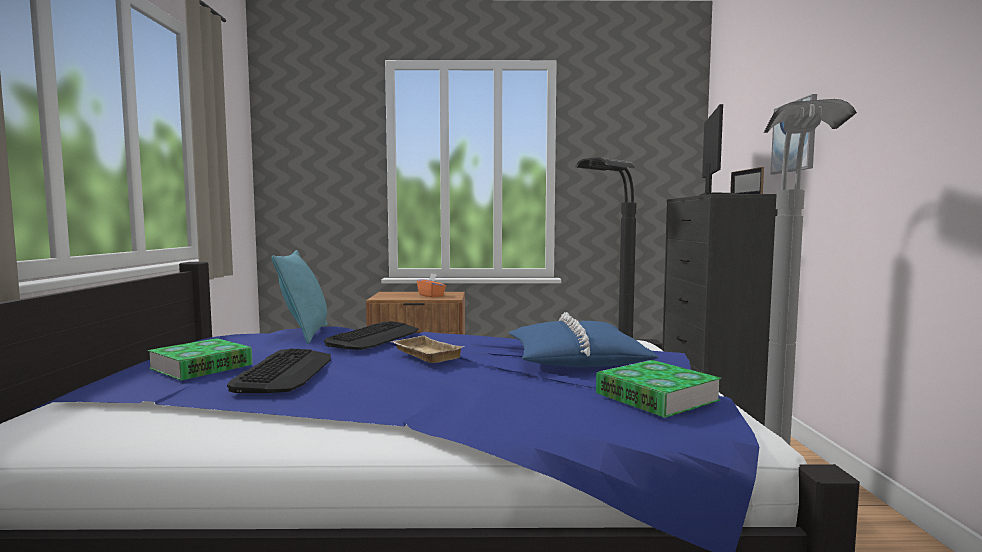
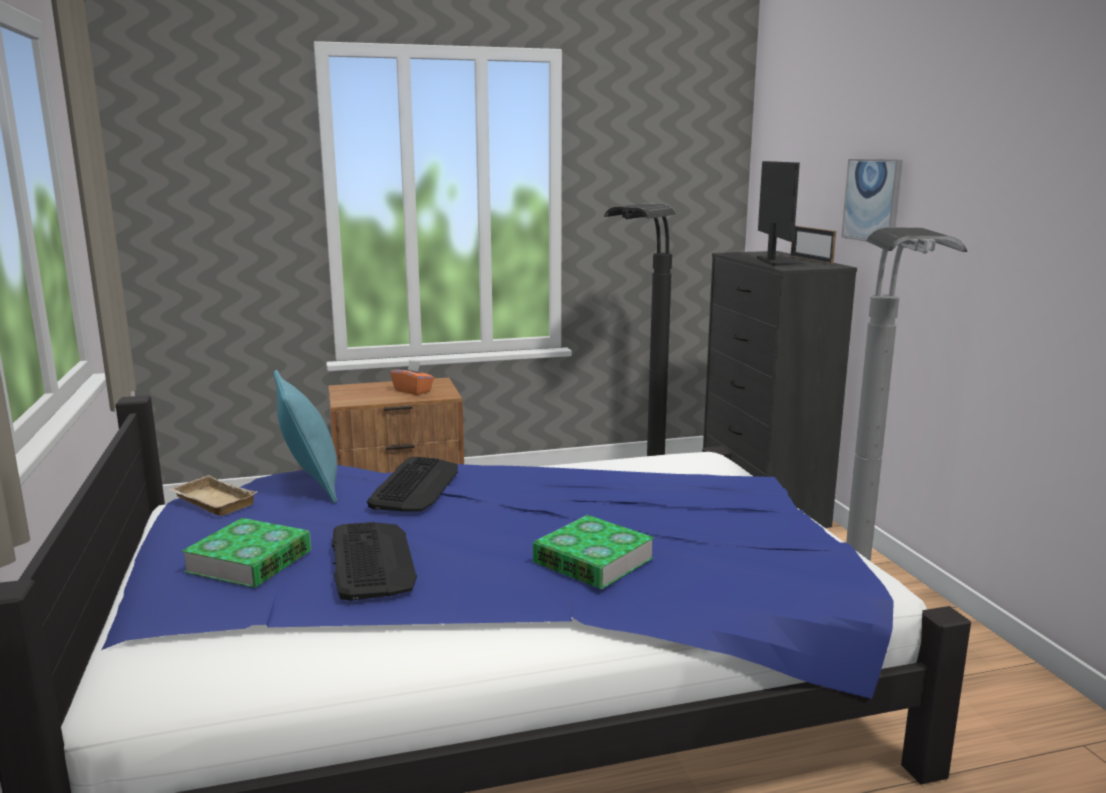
camera: 15 degrees left, 10 degrees up
beige tray [391,336,464,363] -> beige tray moved to [168,475,258,516]
blue pillow [508,312,659,367] -> none
book [596,360,721,418] -> book moved to [533,515,654,589]

